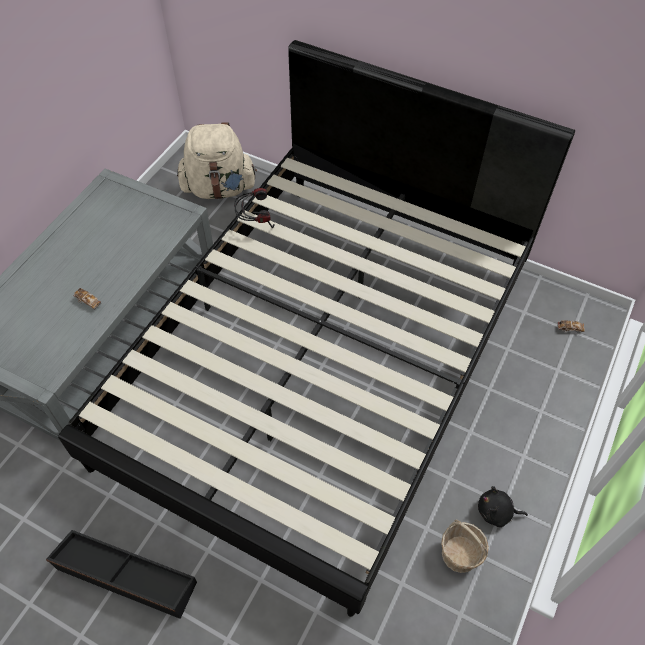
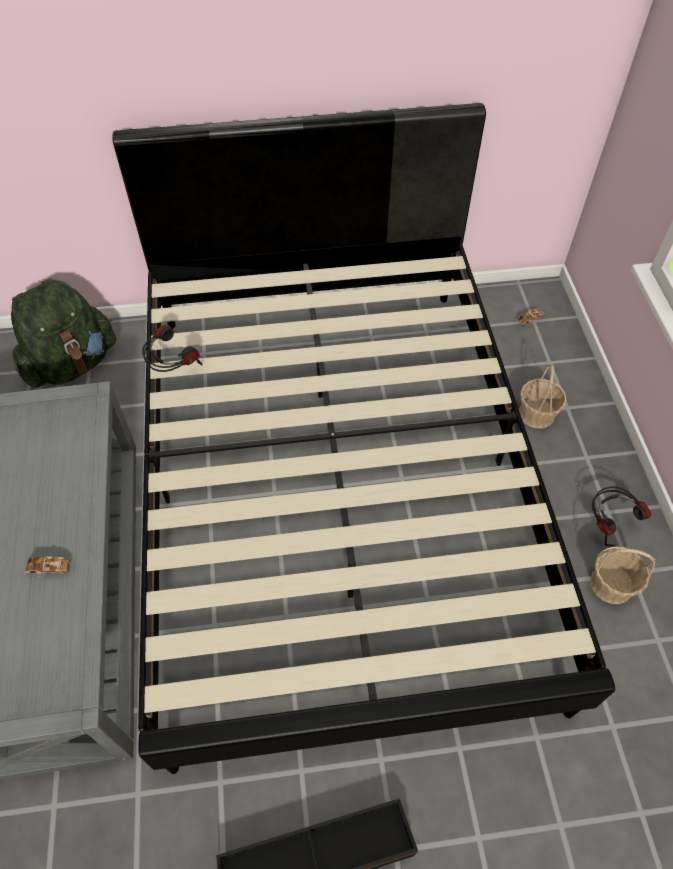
camera: 35 degrees left, 0 degrees up
beige backpack [177,123,257,199] -> green backpack [11,278,116,388]
black plush toy [478,486,528,527] -> headphones [592,486,651,547]
none -> basket [519,364,567,428]

